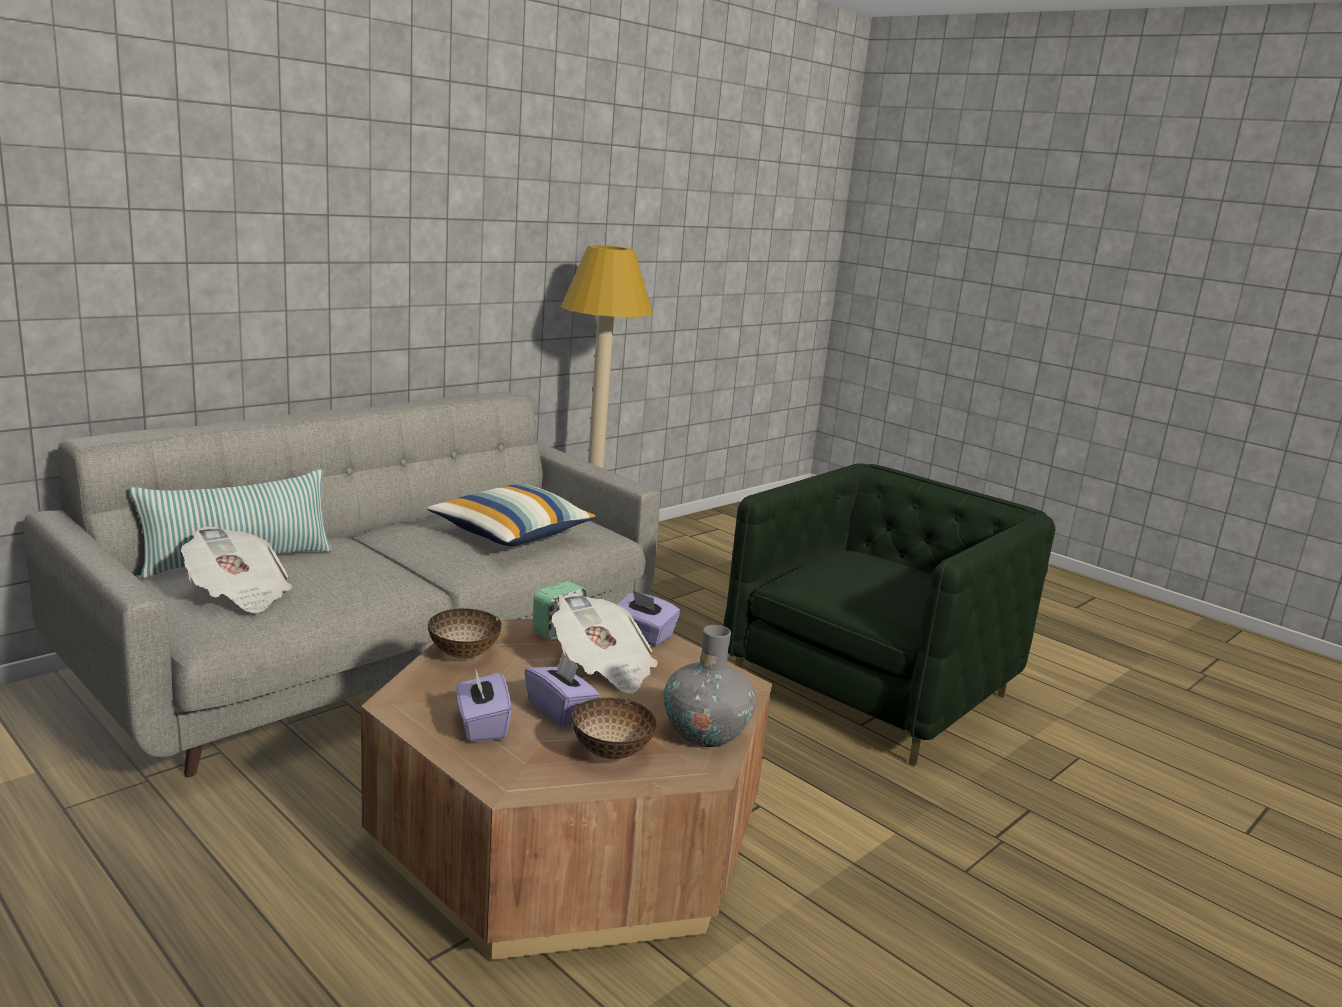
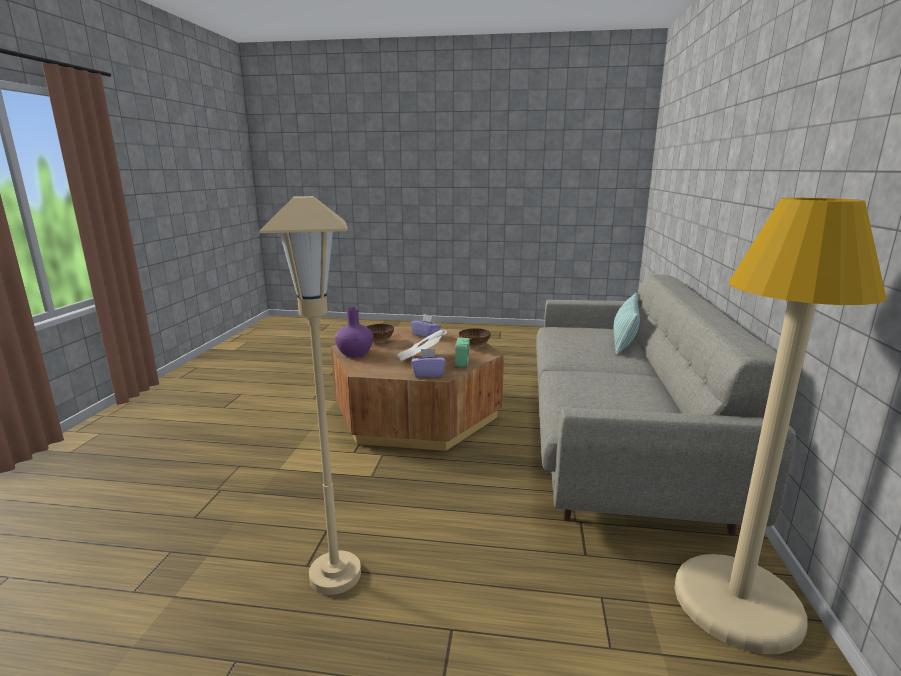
camera: 145 degrees right, 0 degrees up
newspaper [181,526,292,613] -> none
pillow [427,484,597,546] -> none
purple tissue box [525,654,600,727] -> none
grey vase [664,625,756,747] -> purple vase [335,307,373,357]
green armchair [724,463,1055,766] -> beige floor lamp [259,196,361,595]

